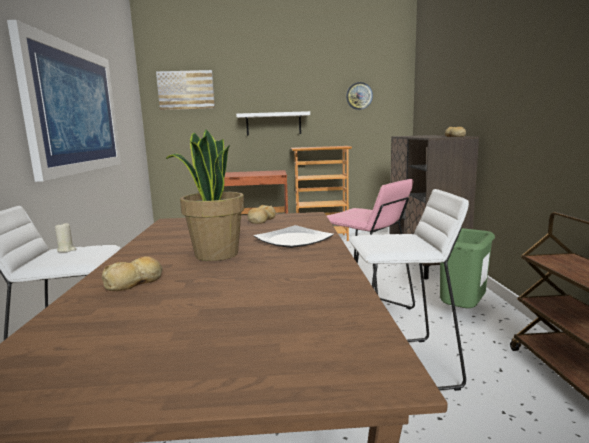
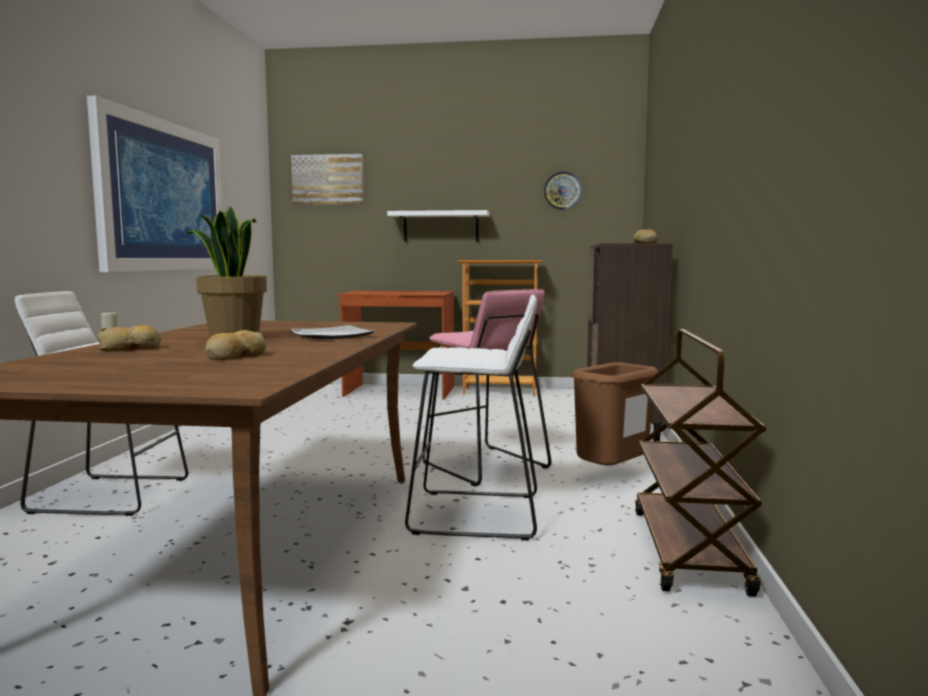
camera: 10 degrees right, 5 degrees down
bread [248,205,276,224] -> bread moved to [205,330,266,360]
green trash can [440,228,495,308] -> brown trash can [571,362,658,466]

